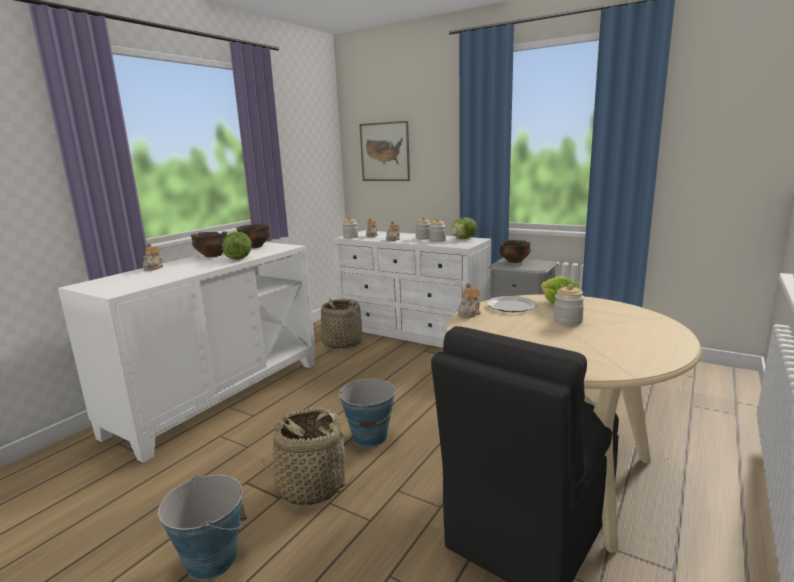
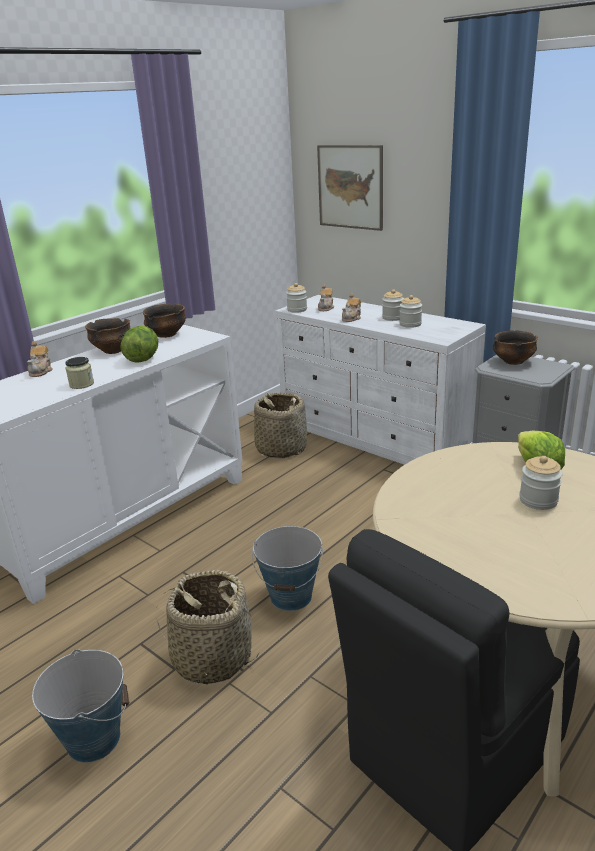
camera: 10 degrees right, 10 degrees up
lettuce [451,217,477,239] -> none
teapot [458,283,481,318] -> none
plate [486,296,537,312] -> none
none -> jar [65,357,94,389]

